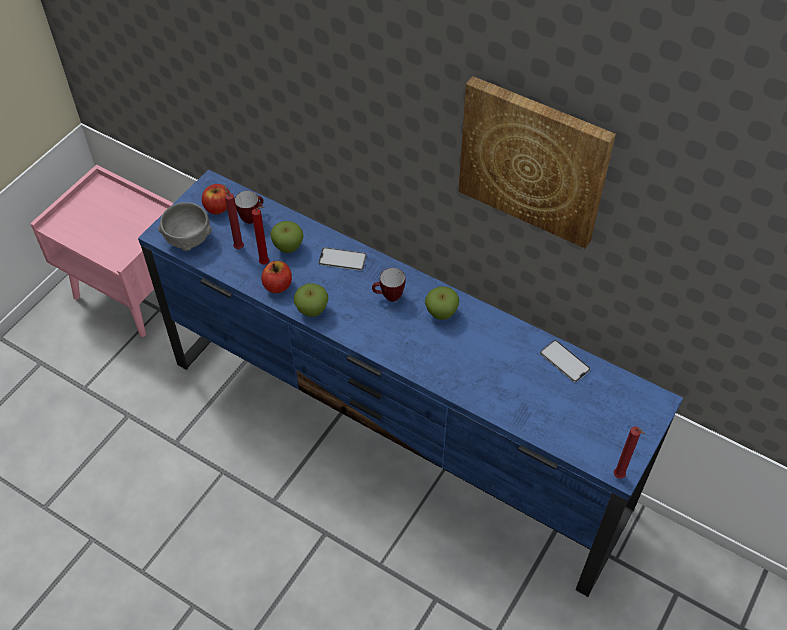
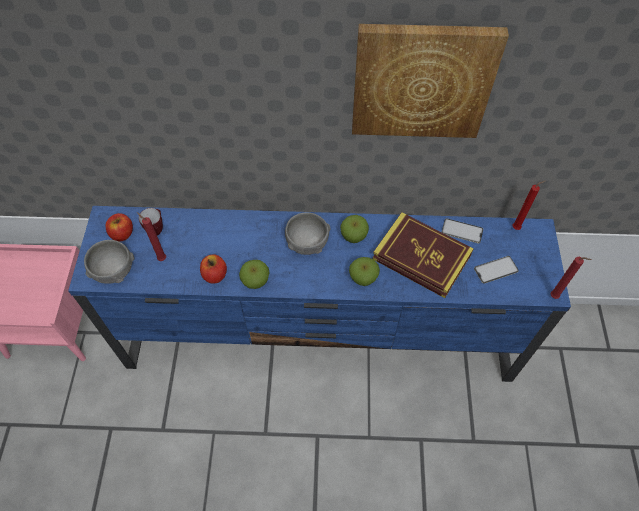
camera: 30 degrees left, 5 degrees up
red candle [252,206,269,265] -> red candle moved to [513,180,546,230]
apple [270,221,304,253] -> apple moved to [349,257,380,286]
phone [319,247,367,271] -> phone moved to [474,256,519,284]
mug [372,268,405,302] -> grey bowl [285,212,331,255]
none -> book [373,213,473,298]

